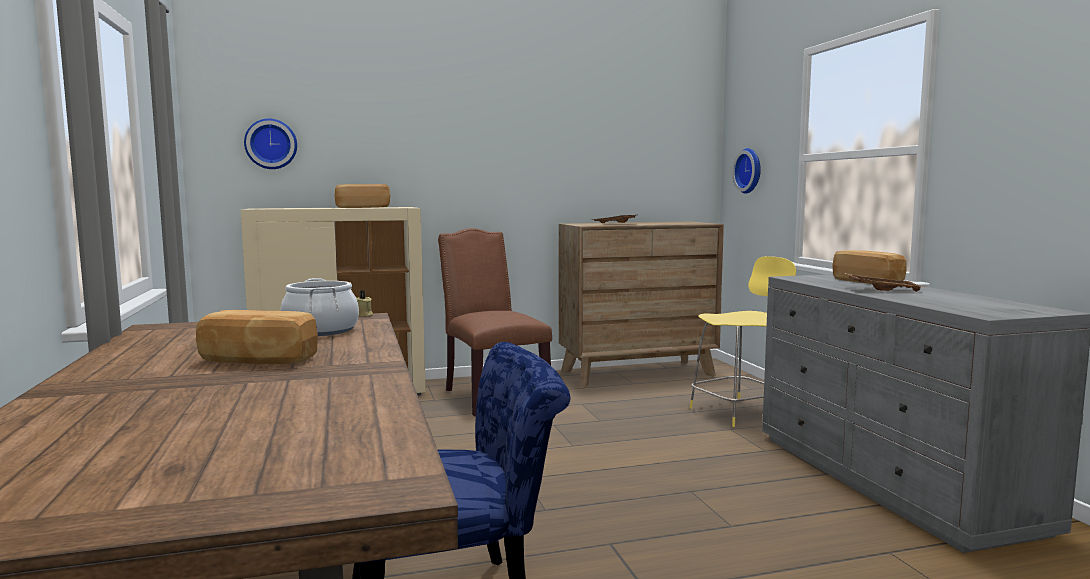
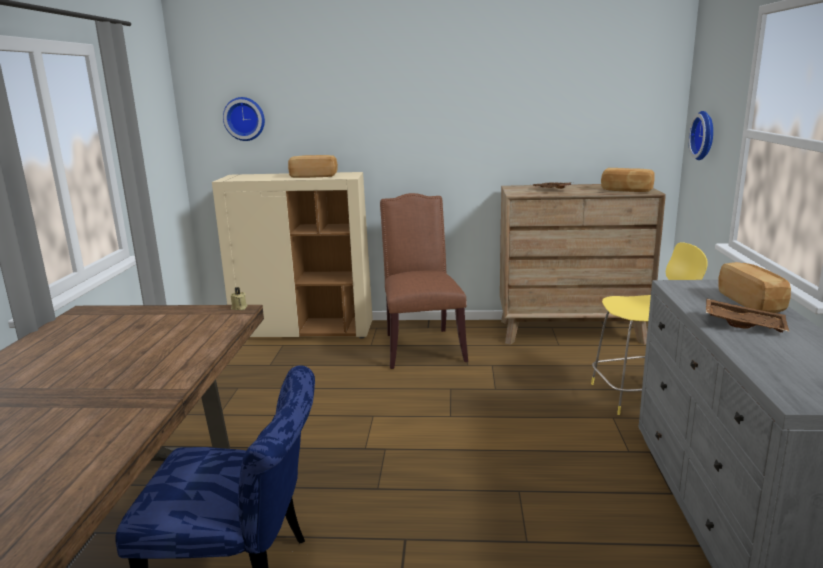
camera: 20 degrees right, 10 degrees up
bread [196,310,318,364] -> bread moved to [601,168,655,192]
cooking pot [280,278,359,336] -> none

